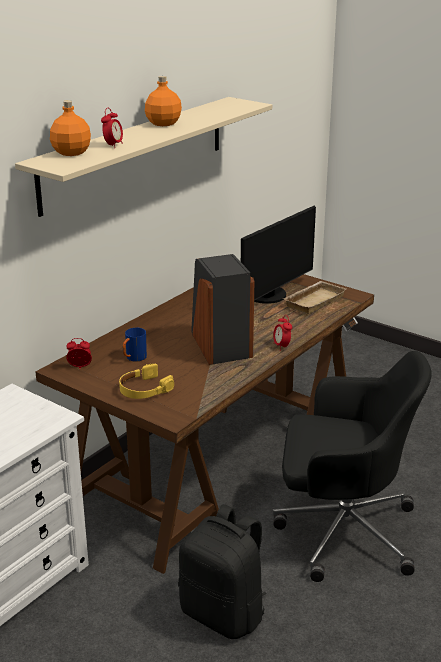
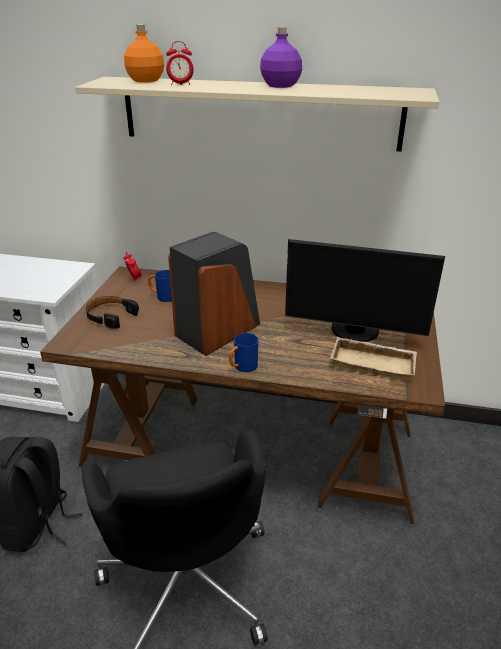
camera: 65 degrees right, 5 degrees up
yellow headphones [119,364,174,399] -> black headphones [86,296,139,329]
orange bottle [145,76,182,126] -> purple bottle [260,27,302,88]
alarm clock [273,315,292,351] -> blue mug [229,333,258,372]

